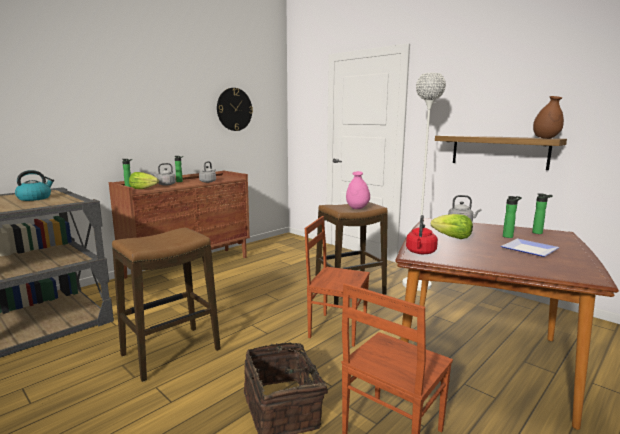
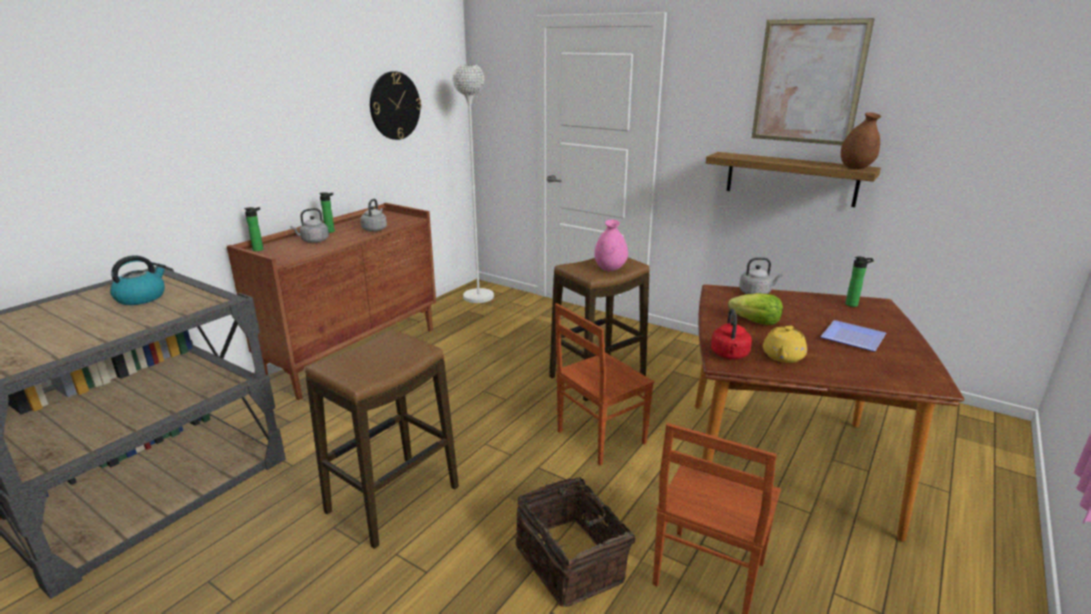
camera: 10 degrees left, 10 degrees up
lettuce [129,172,159,189] -> none
brown chair [305,216,370,347] -> brown chair turned 45 degrees counterclockwise [555,303,654,465]
white floor lamp [402,73,446,291] -> white floor lamp moved to [452,65,494,303]
bottle [503,196,522,238] -> none
none -> picture [752,18,875,145]
none -> yellow teapot [763,326,807,363]

